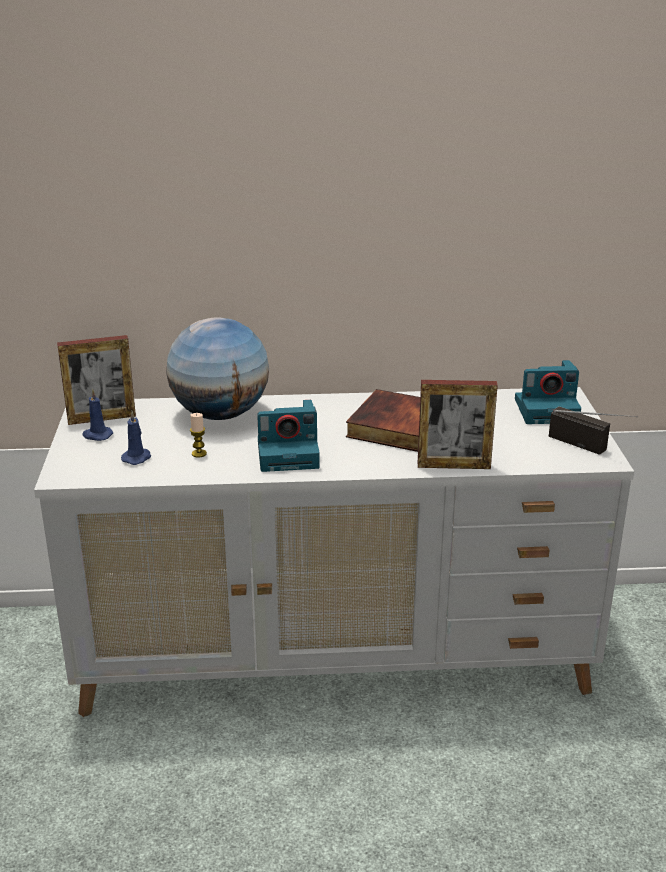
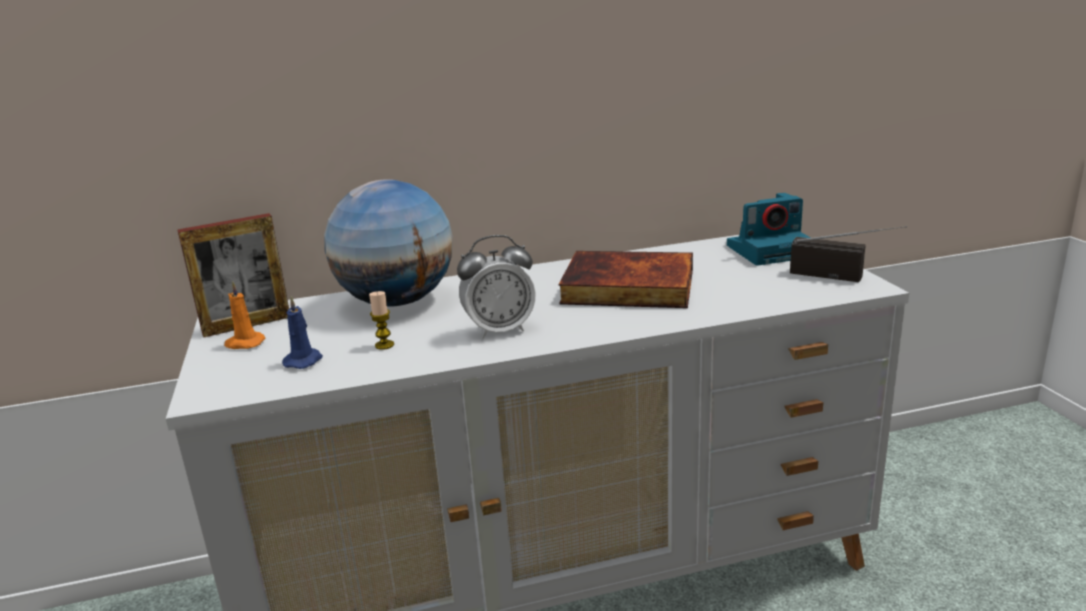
camera: 10 degrees left, 5 degrees down
blue candle [82,389,113,441] -> orange candle [224,281,266,349]
camera [257,400,320,472] -> alarm clock [457,235,536,339]
picture frame [418,380,498,469] -> none

